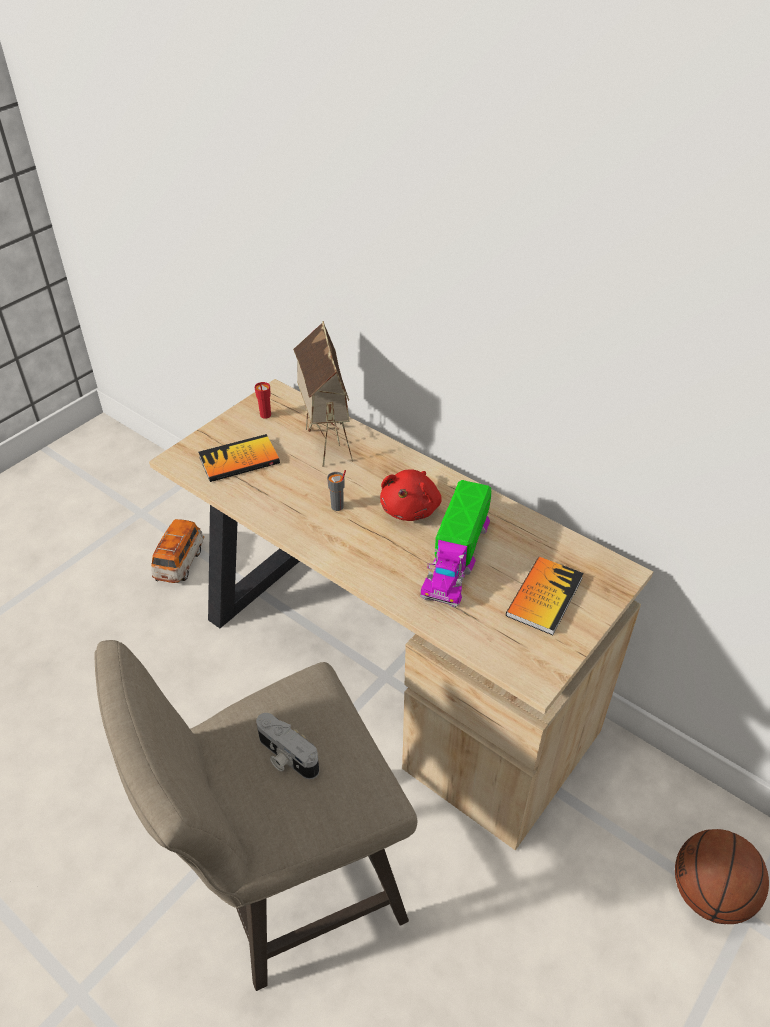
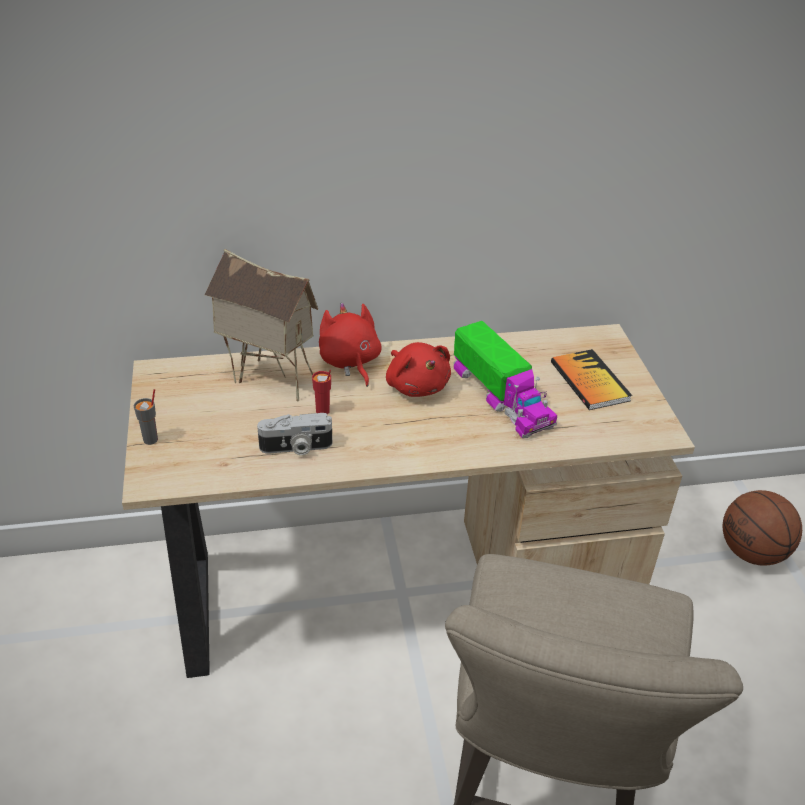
camera: 50 degrees left, 5 degrees down
toy car [151,519,204,583] -> none
book [198,434,280,482] -> none
red cup [255,382,271,419] -> red cup moved to [312,370,331,414]
camera [256,713,319,779] -> camera moved to [257,413,332,455]
grey cup [327,470,346,511] -> grey cup moved to [134,389,158,445]
none -> red plush toy [319,303,382,387]

